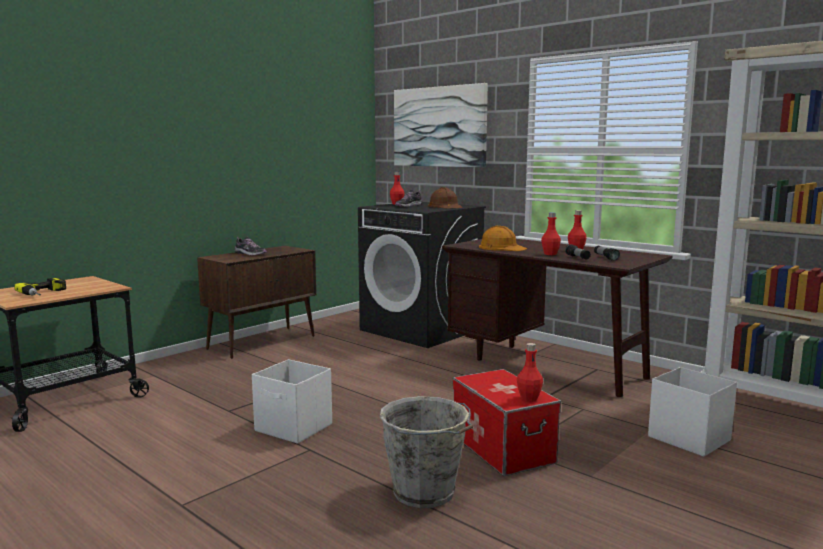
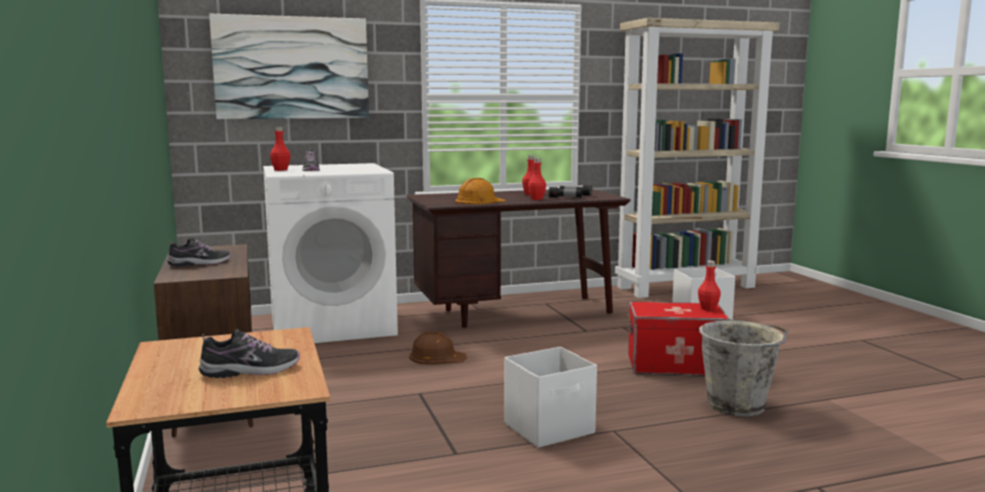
camera: 60 degrees left, 0 degrees up
power drill [14,278,66,295] -> shoe [199,329,300,378]
black washing machine [358,202,486,348] -> white washing machine [263,163,398,343]
brown hard hat [428,187,463,209] -> brown hard hat moved to [409,331,467,365]

